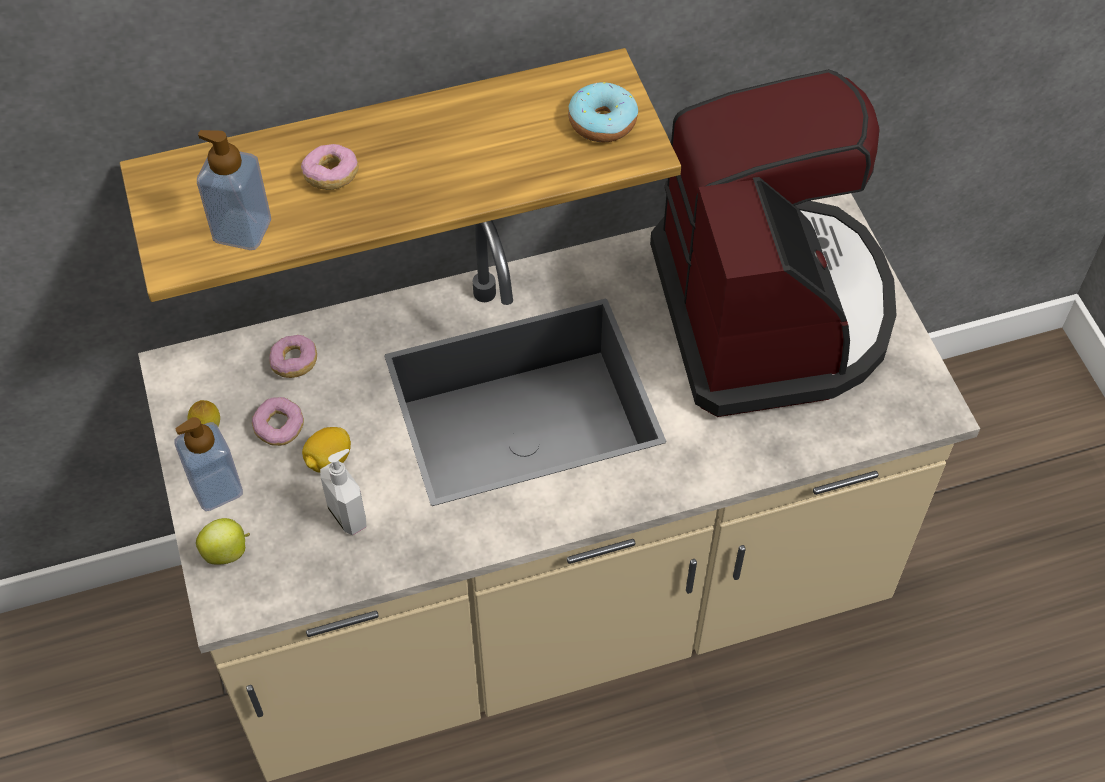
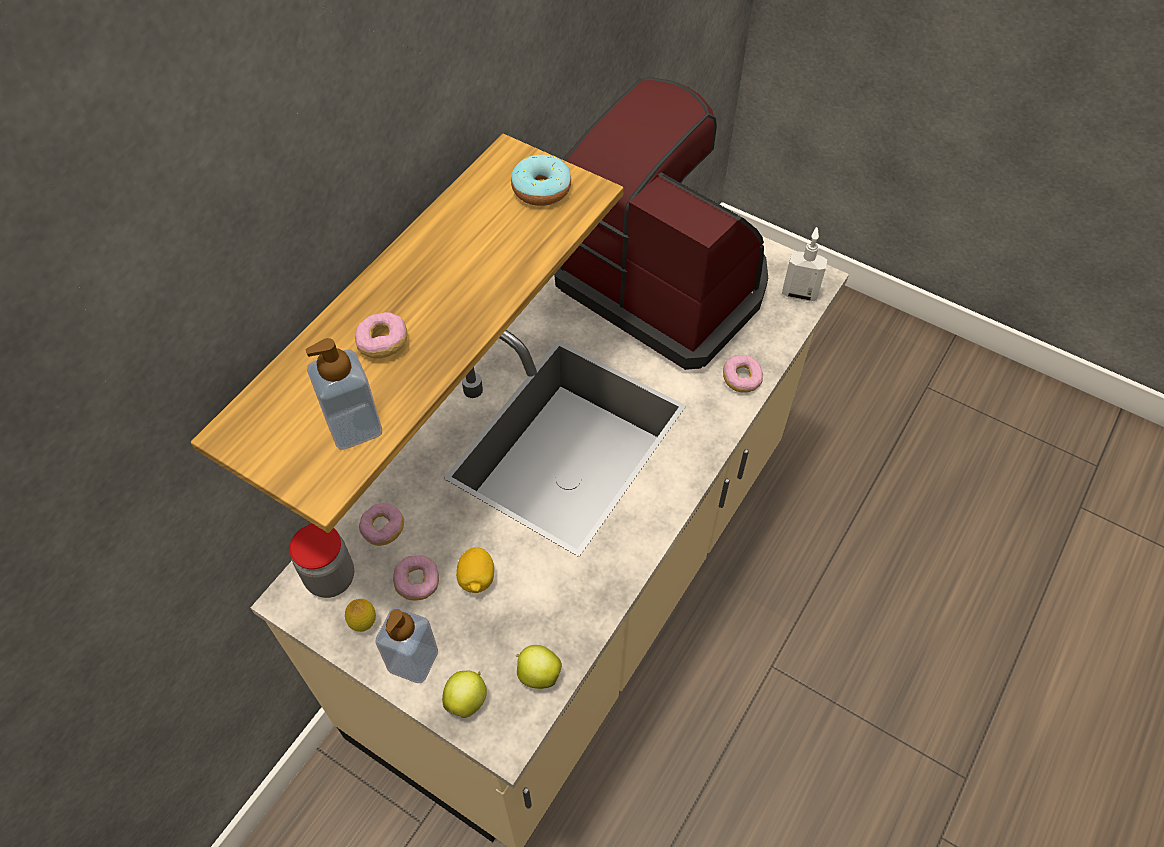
camera: 40 degrees left, 0 degrees up
soap dispenser [320,449,367,535] -> soap dispenser moved to [782,227,827,301]
none -> jar [290,524,354,598]
none -> apple [516,645,562,689]
none -> donut [723,355,763,393]

